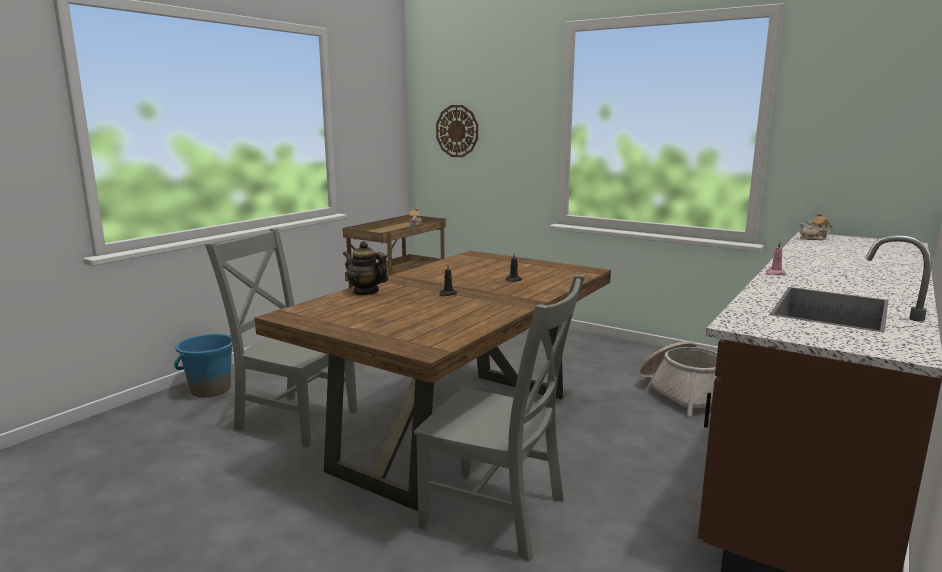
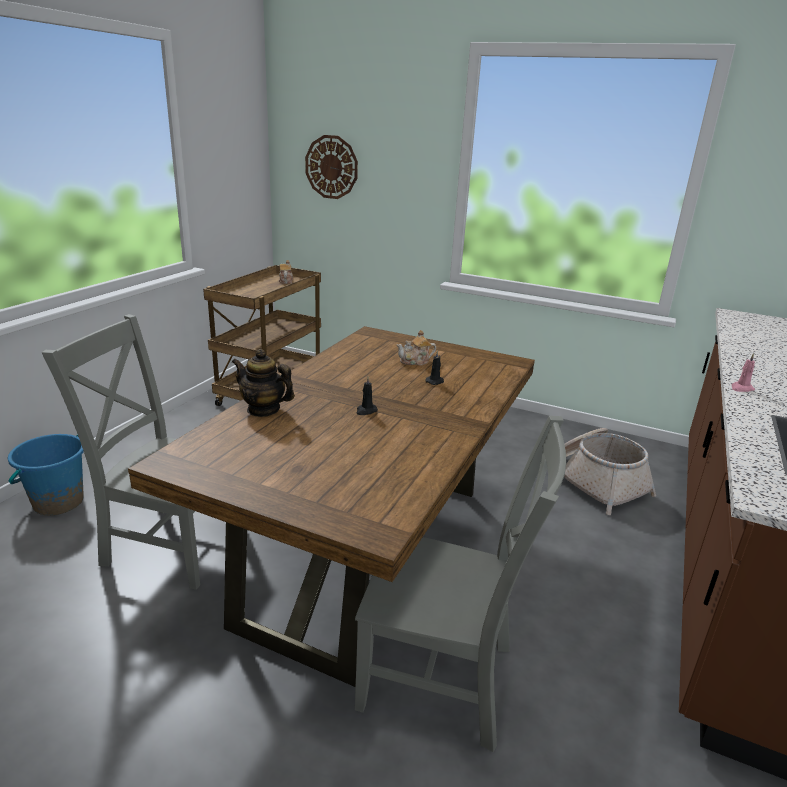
camera: 10 degrees left, 10 degrees up
teapot [800,212,833,240] -> teapot moved to [397,330,436,365]

